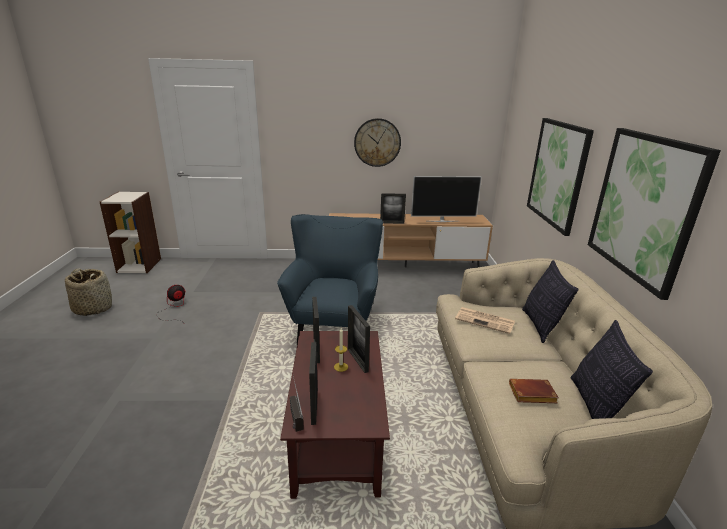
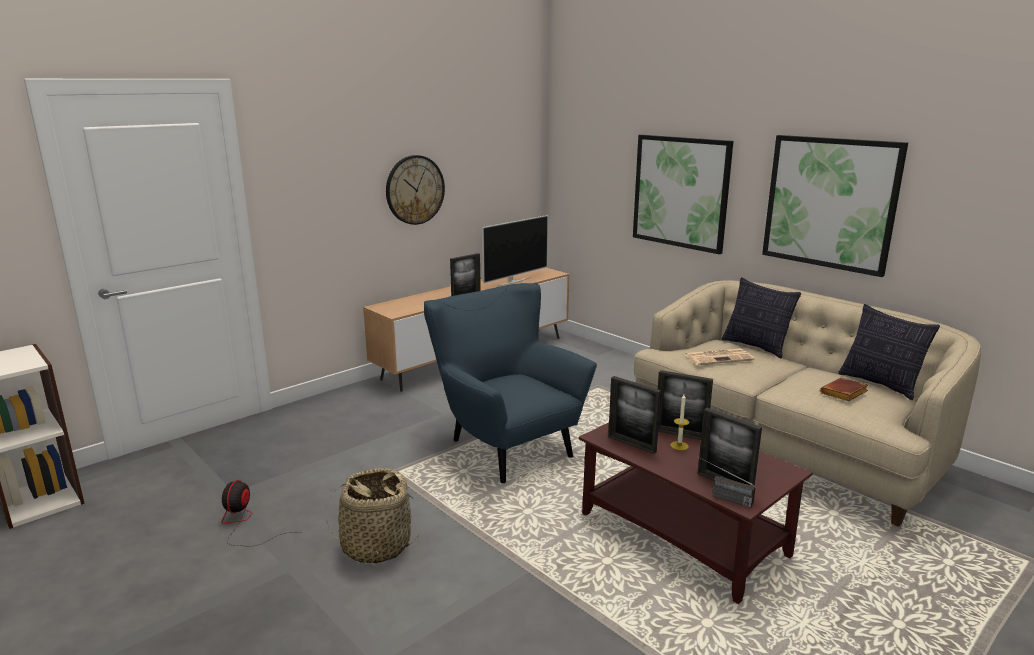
camera: 40 degrees left, 5 degrees down
basket [65,269,112,316] -> basket moved to [325,468,419,564]

